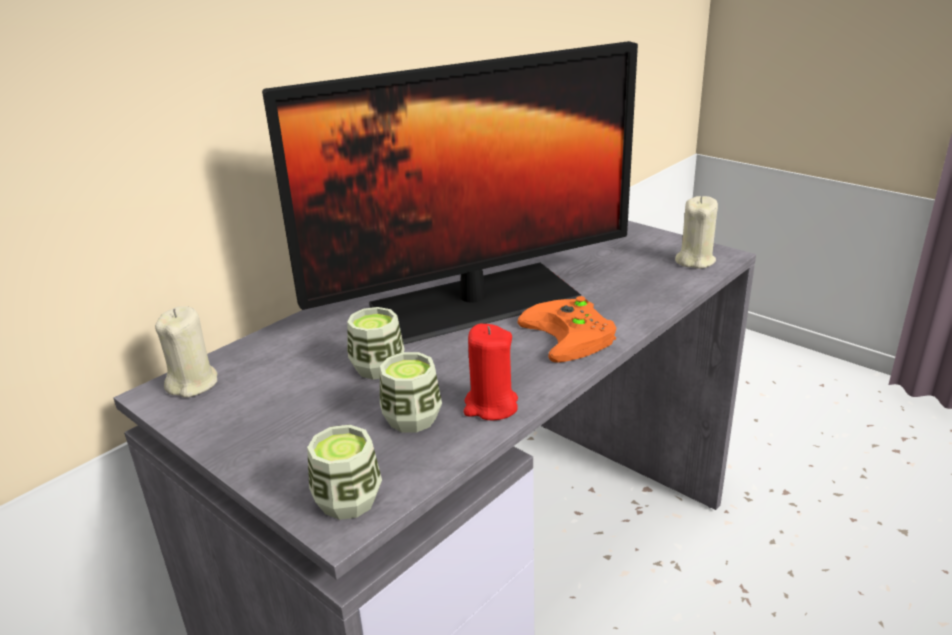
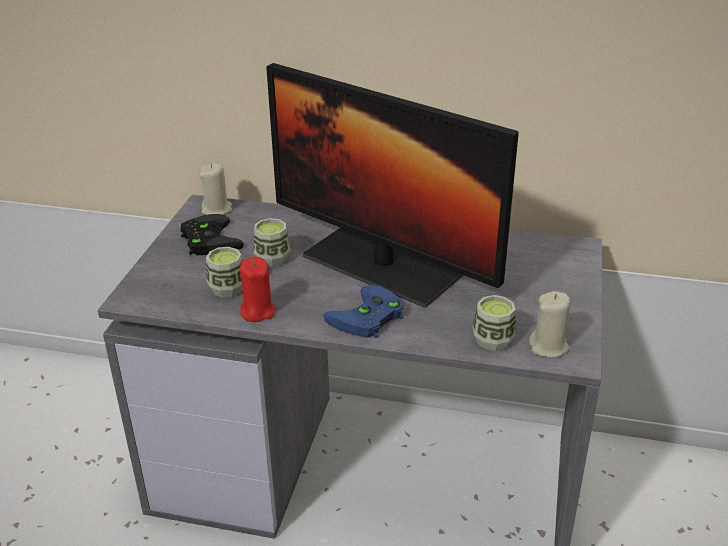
camera: 60 degrees right, 5 degrees up
cup [307,425,382,520] -> cup moved to [473,295,516,351]
orange game controller [517,296,616,363] -> blue game controller [323,285,404,338]
none -> black game controller [180,214,244,255]

